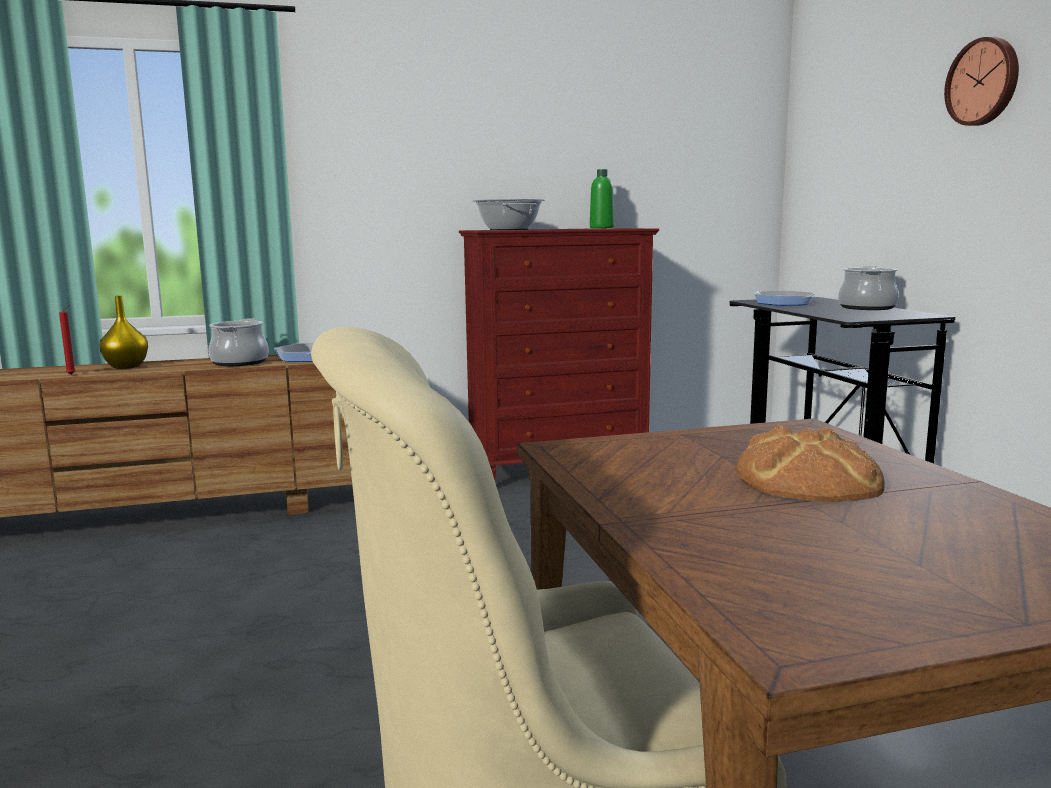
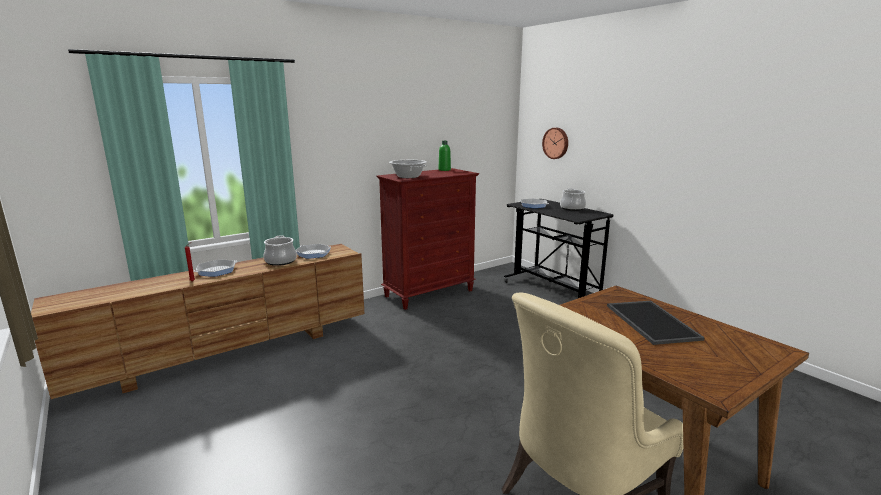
camera: 20 degrees left, 5 degrees up
yellow vase [99,296,148,369] -> frying pan [194,260,238,277]
bread [736,426,885,502] -> tray [607,301,705,345]
wall clock [944,37,1019,126] -> wall clock moved to [542,128,568,159]

